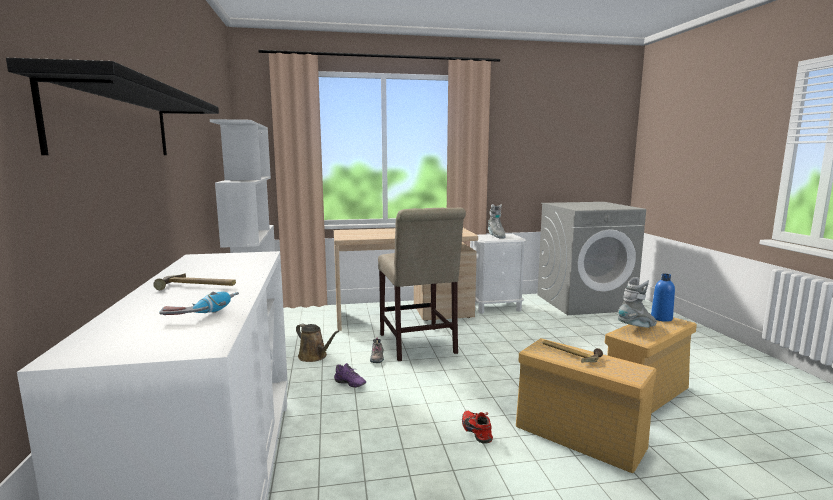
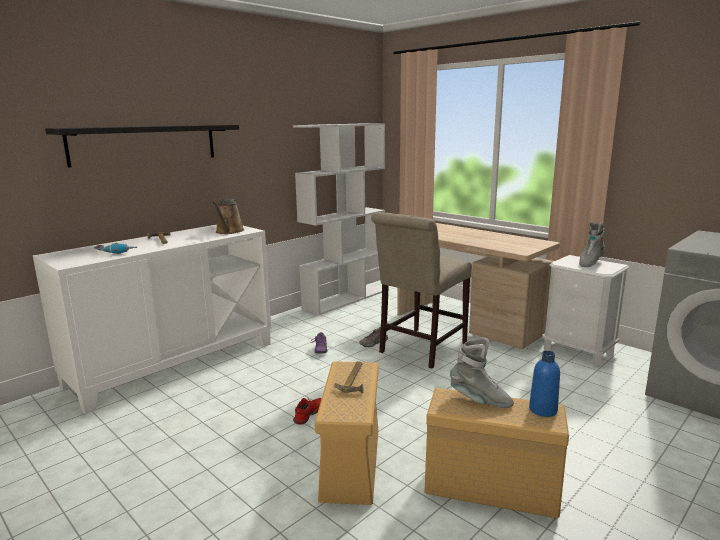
camera: 55 degrees right, 5 degrees up
brown watering can [296,324,339,362] -> brown watering can moved to [213,199,244,234]

